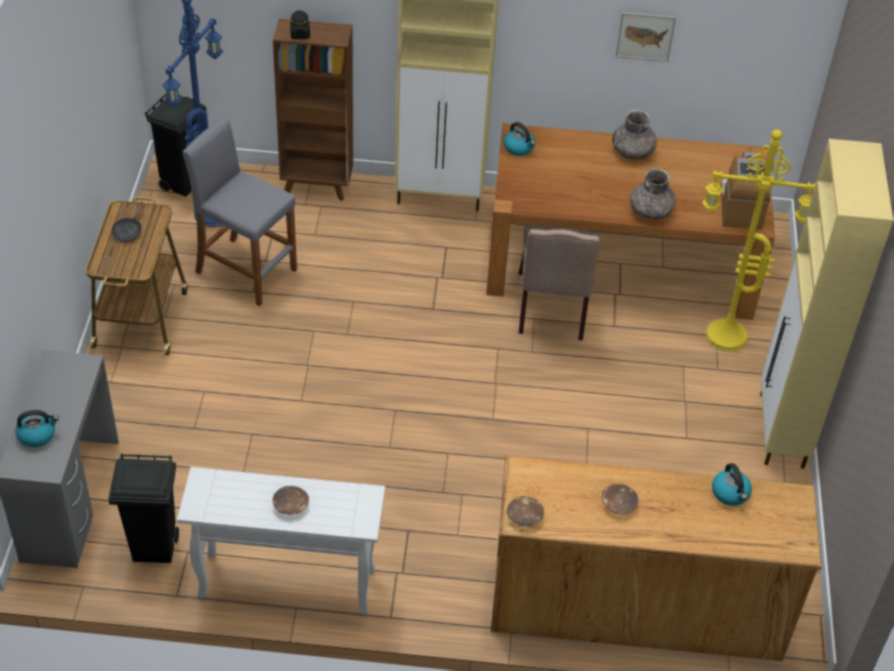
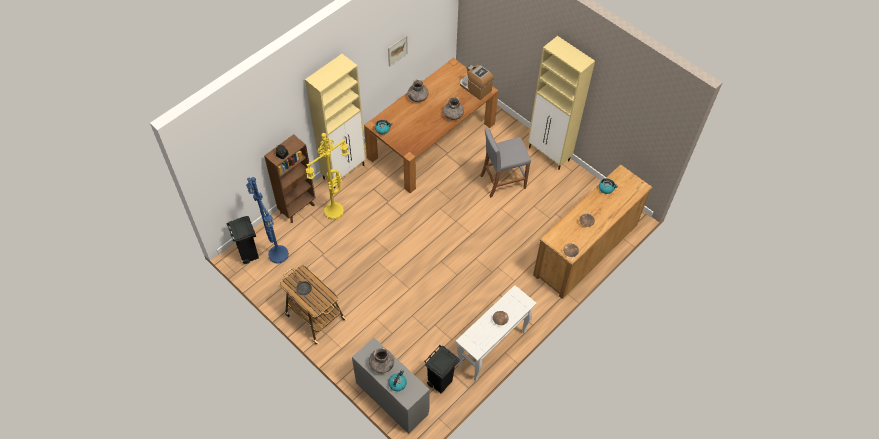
camera: 50 degrees left, 10 degrees up
grey stool [183,118,297,306] -> grey stool moved to [480,128,531,198]
beige chair [518,225,600,340] -> none
yellow floor lamp [702,129,816,352] -> yellow floor lamp moved to [306,133,349,220]
none -> grey vase [369,348,394,373]

